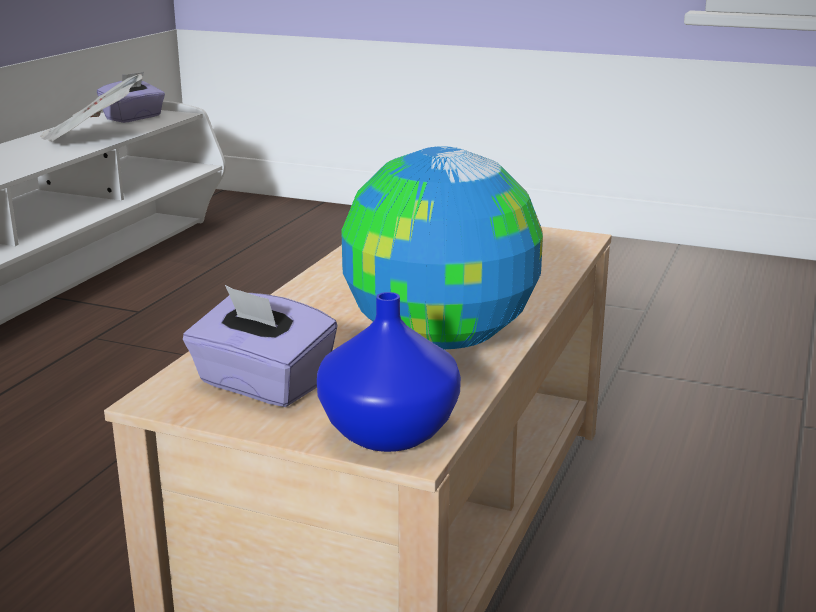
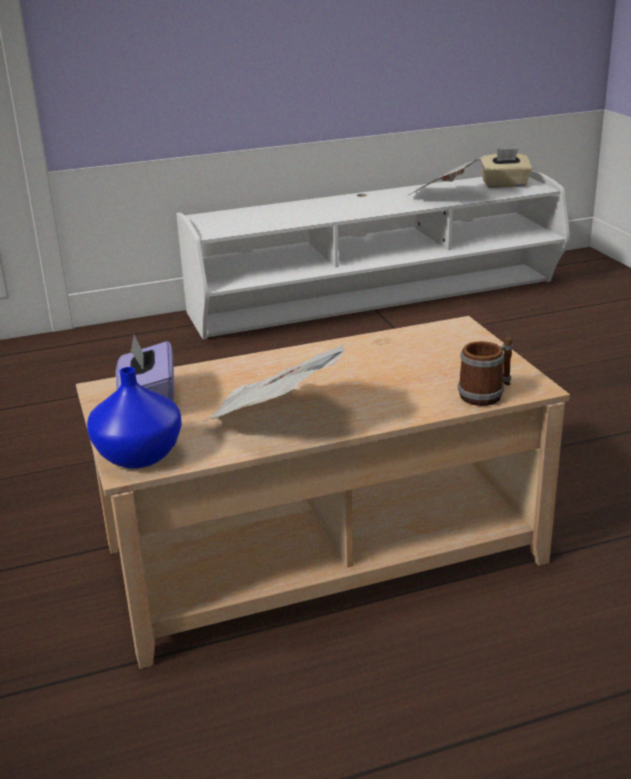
camera: 50 degrees right, 5 degrees up
purple tissue box [97,72,165,123] -> beige tissue box [479,149,533,188]
globe [341,146,543,349] -> newspaper [203,343,347,422]
none -> mug [458,337,513,406]

